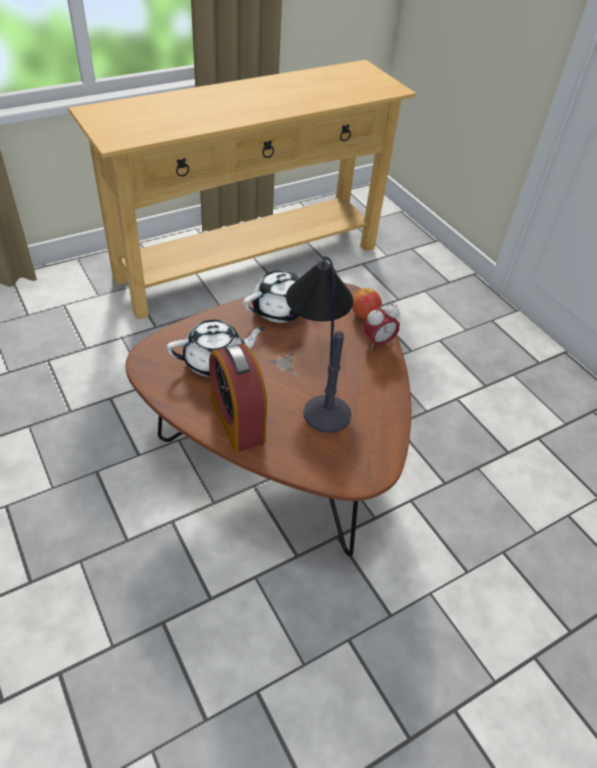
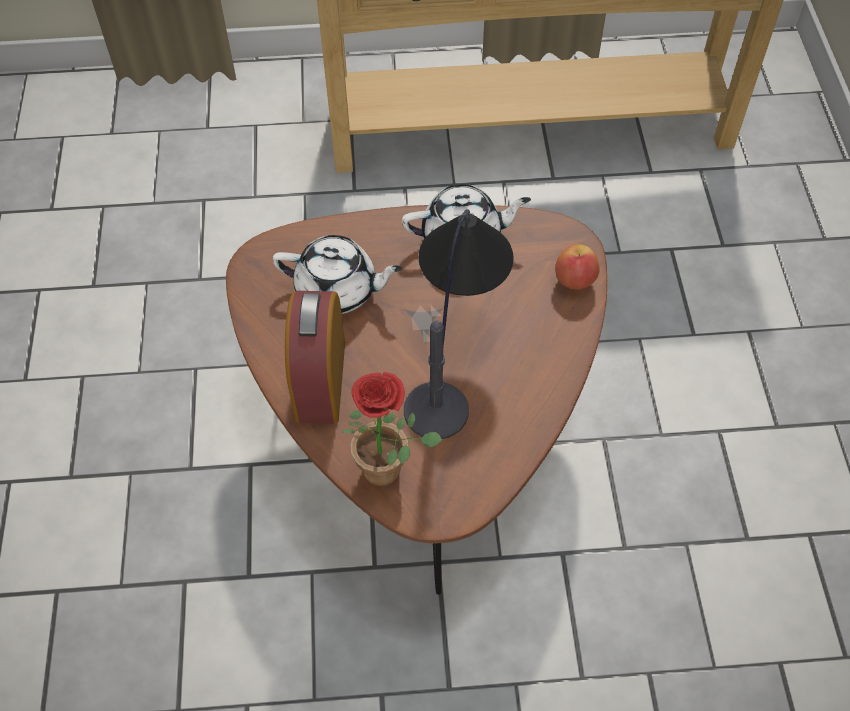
camera: 30 degrees right, 10 degrees up
alarm clock [363,303,400,350] -> none
none -> potted plant [343,372,442,486]

